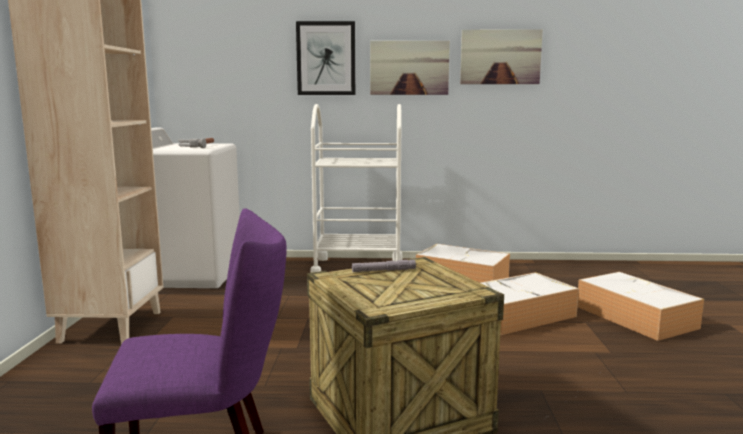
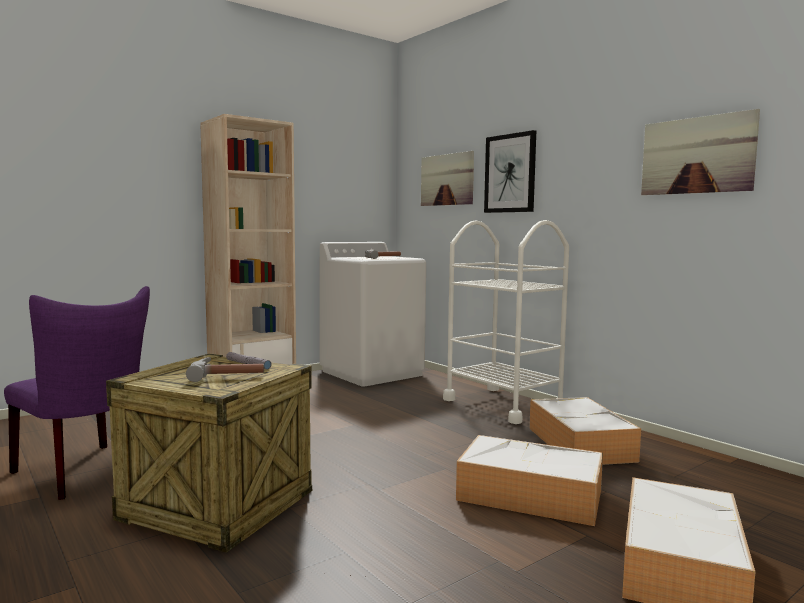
camera: 50 degrees right, 5 degrees down
picture [370,41,450,95] -> picture moved to [421,151,474,206]
none -> hammer [186,357,264,382]

